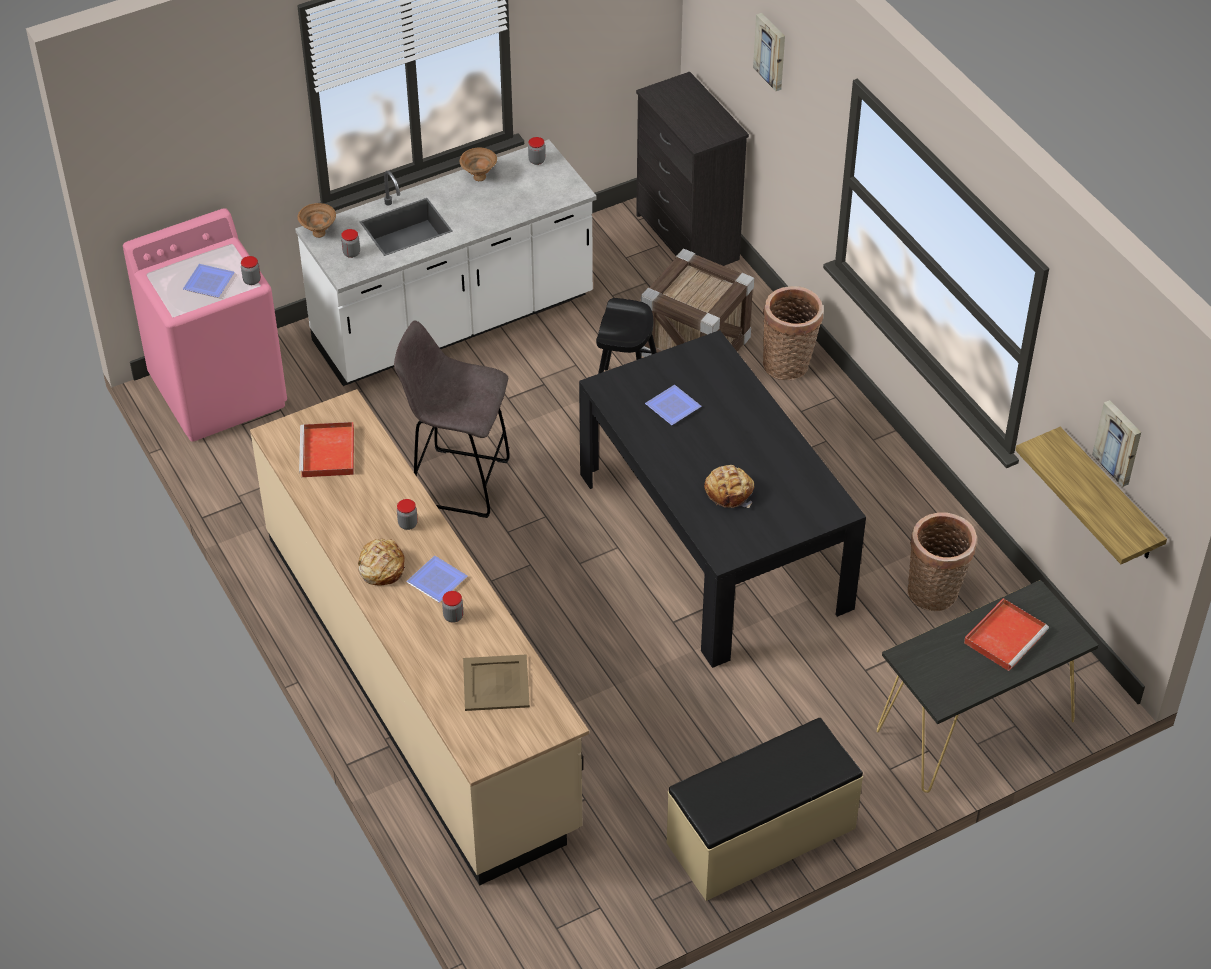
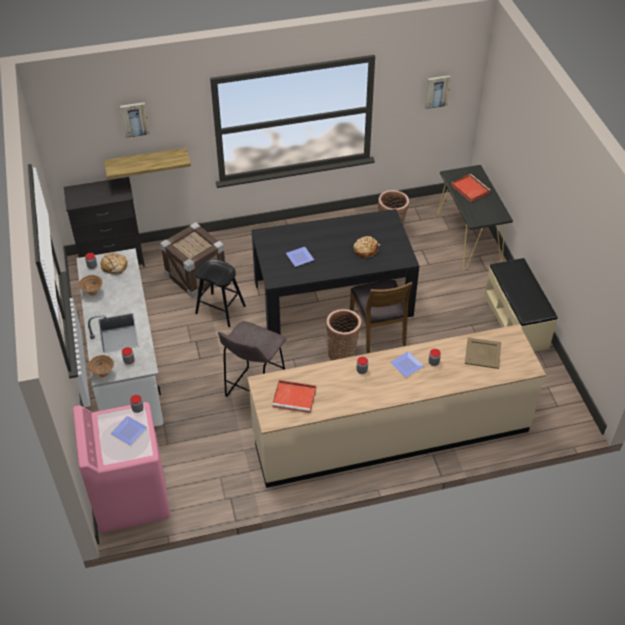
camera: 75 degrees left, 0 degrees up
bread [358,538,405,586] -> bread moved to [100,253,127,275]
basket [763,286,823,380] -> basket moved to [326,309,361,361]
shelf [1016,427,1167,564] -> shelf moved to [104,148,191,179]
none -> brown chair [350,280,412,353]

